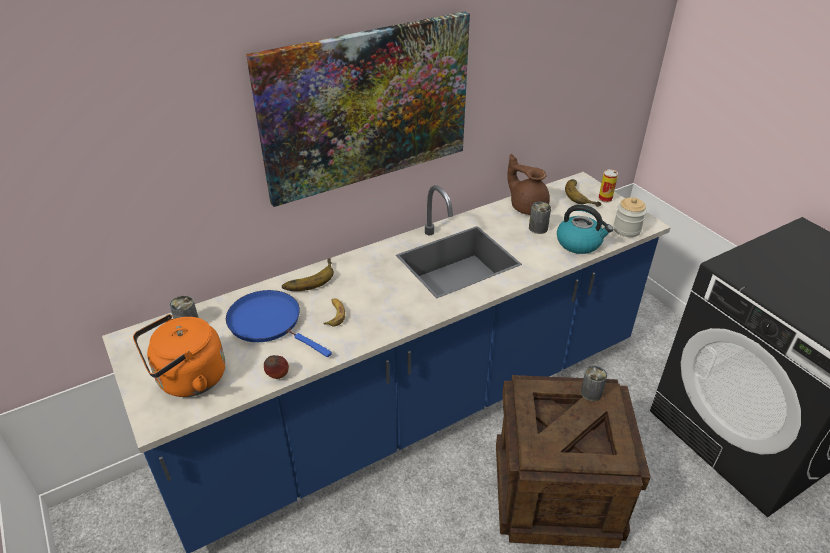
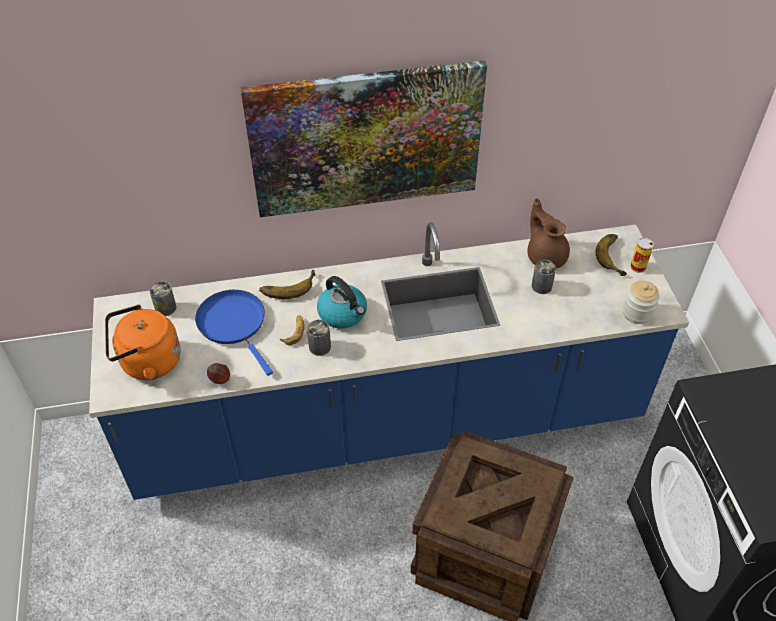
camera: 20 degrees right, 10 degrees up
kettle [557,204,613,254] -> kettle moved to [317,276,367,329]
can [581,366,607,401] -> can moved to [307,320,331,356]

